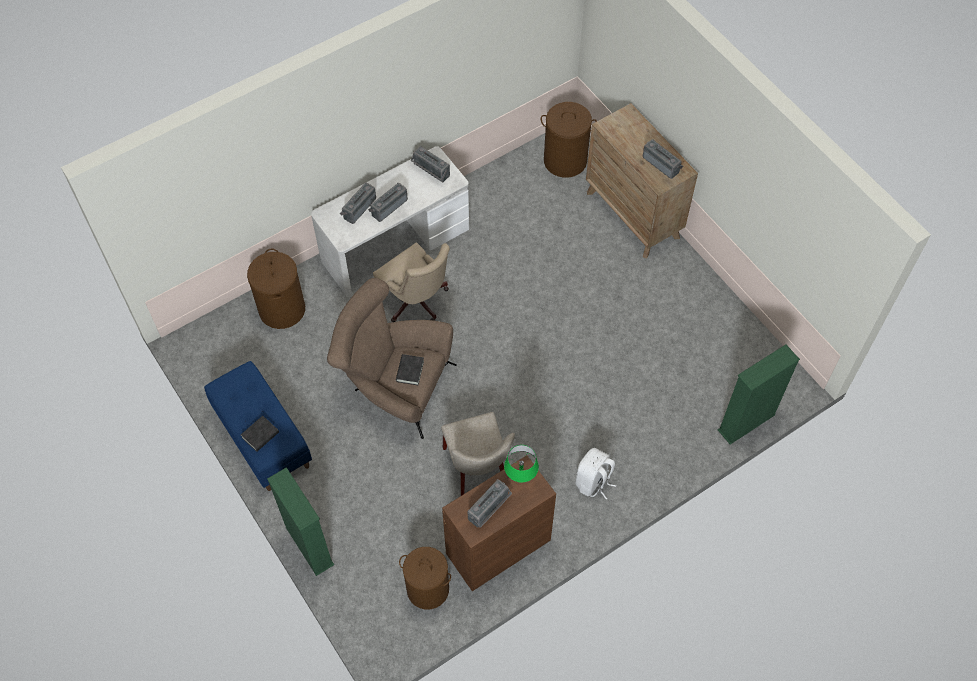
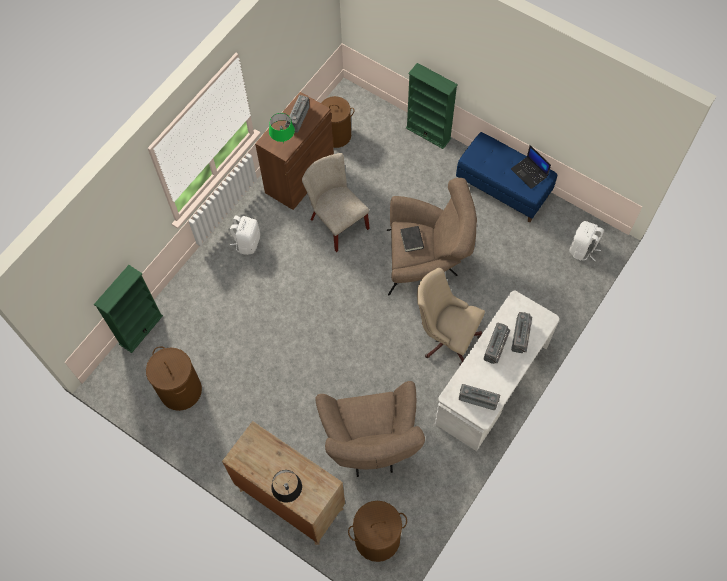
camera: 160 degrees right, 5 degrees up
black book [241,416,279,452] -> none
brown laundry basket [247,248,305,329] -> brown laundry basket moved to [146,346,202,411]
radio [643,139,683,179] -> none
none -> black table lamp [271,470,302,502]
none -> brown armchair [316,381,425,477]
none -> laptop [511,145,551,189]
none -> white backpack [570,221,604,261]

